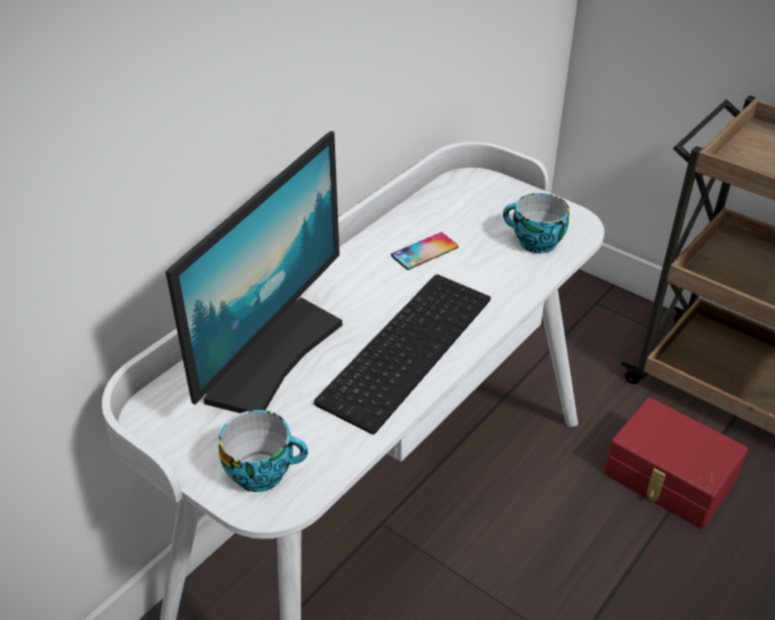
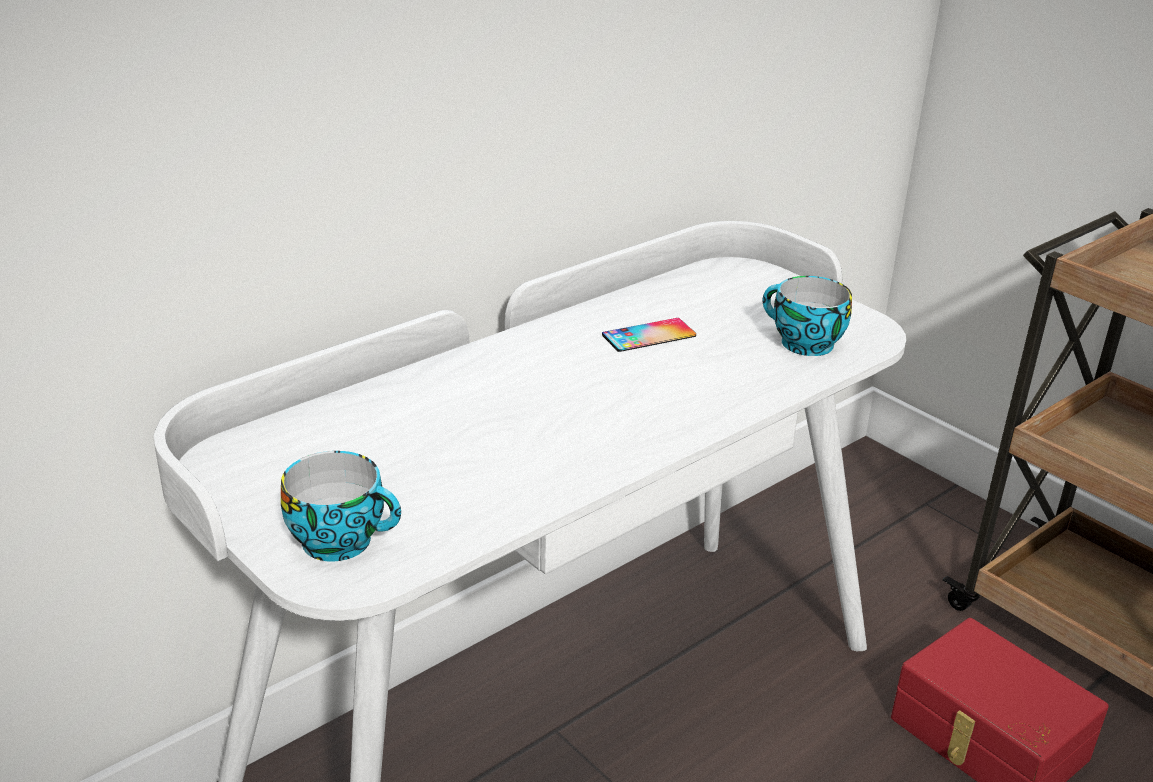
camera: 10 degrees right, 10 degrees down
monitor [166,131,342,413] -> none
keyboard [314,274,491,434] -> none

